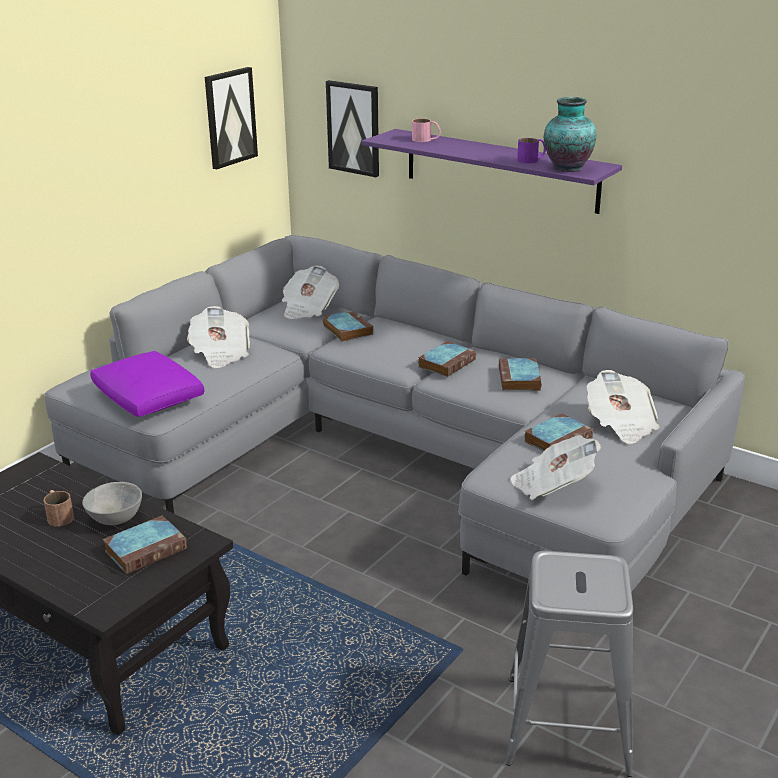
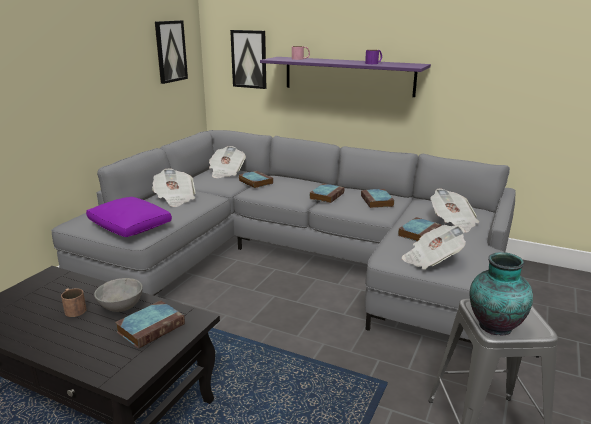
camera: 10 degrees left, 5 degrees down
vase [544,97,596,172] -> vase moved to [469,252,533,335]

